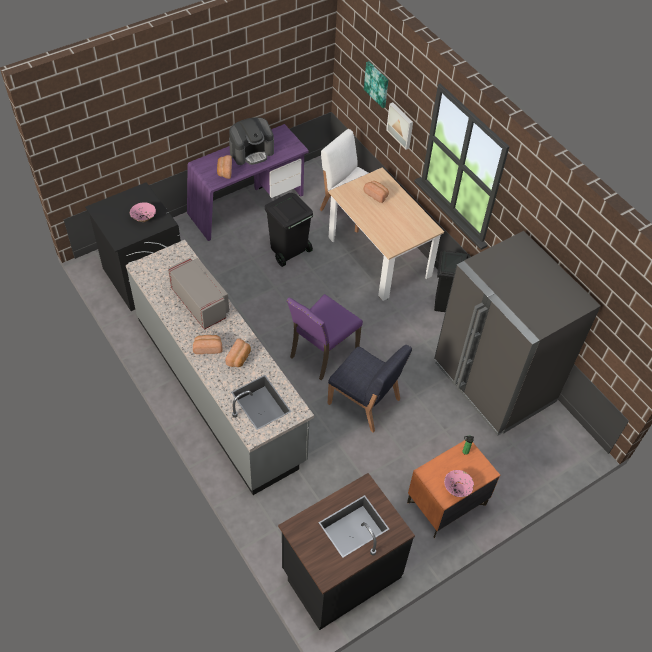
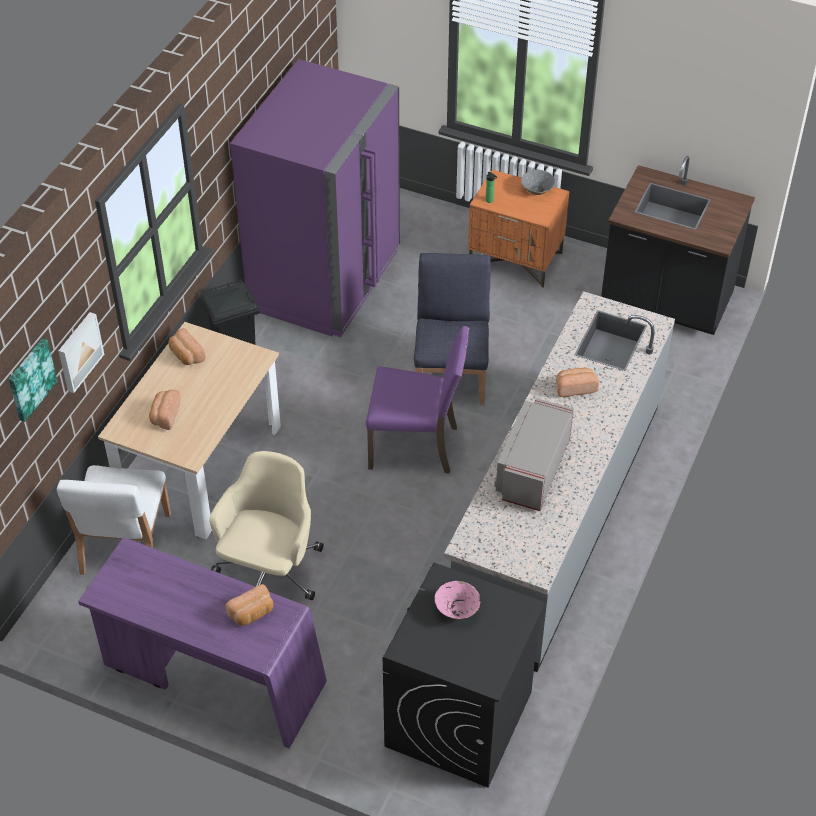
camera: 120 degrees left, 5 degrees down
bread [193,335,222,354] -> bread moved to [169,328,205,365]
coffee machine [229,117,274,165] -> none
black trash can [265,193,313,267] -> beige office chair [209,451,324,600]
grey fridge [434,231,601,436] -> purple fridge [230,59,400,337]
pink bowl [444,470,474,497] -> grey bowl [521,170,555,195]

